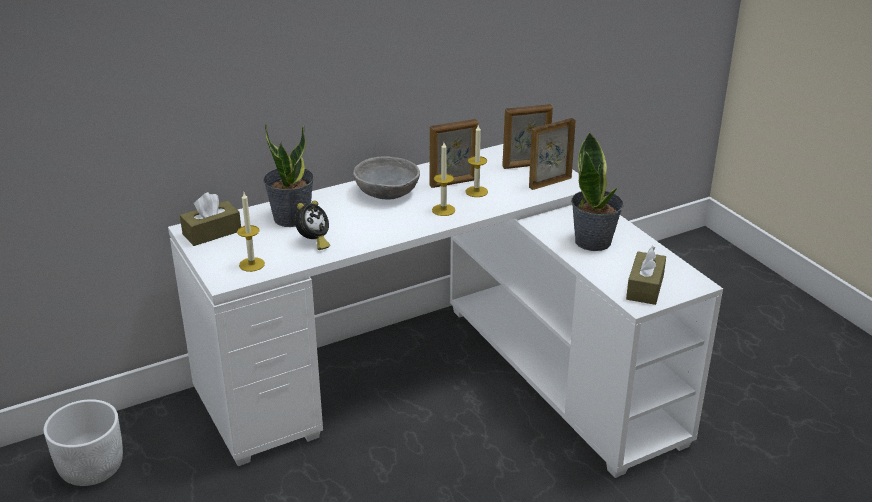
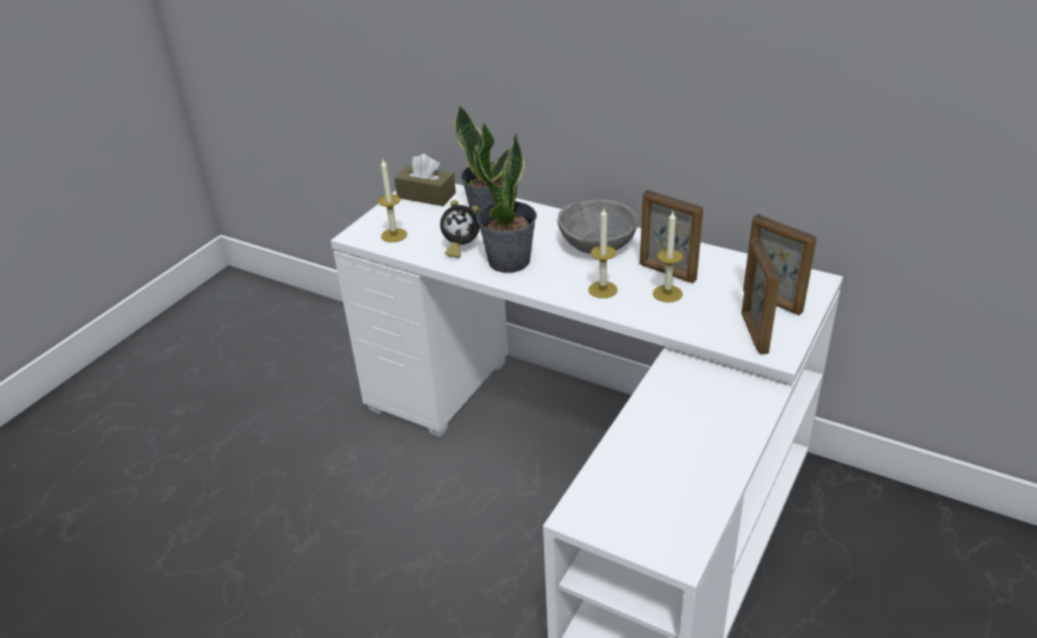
camera: 60 degrees right, 5 degrees up
white planter [44,399,123,486] -> none
picture frame [529,118,576,190] -> picture frame turned 120 degrees counterclockwise [741,238,780,354]
potted plant [571,132,624,251] -> potted plant moved to [474,134,537,273]
brown tissue box [626,246,666,305] -> none

